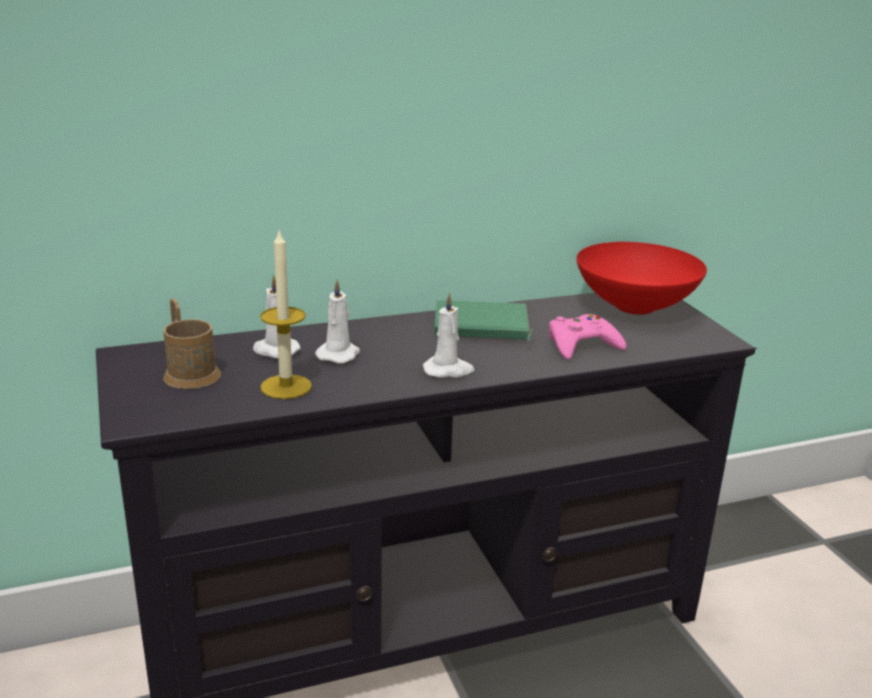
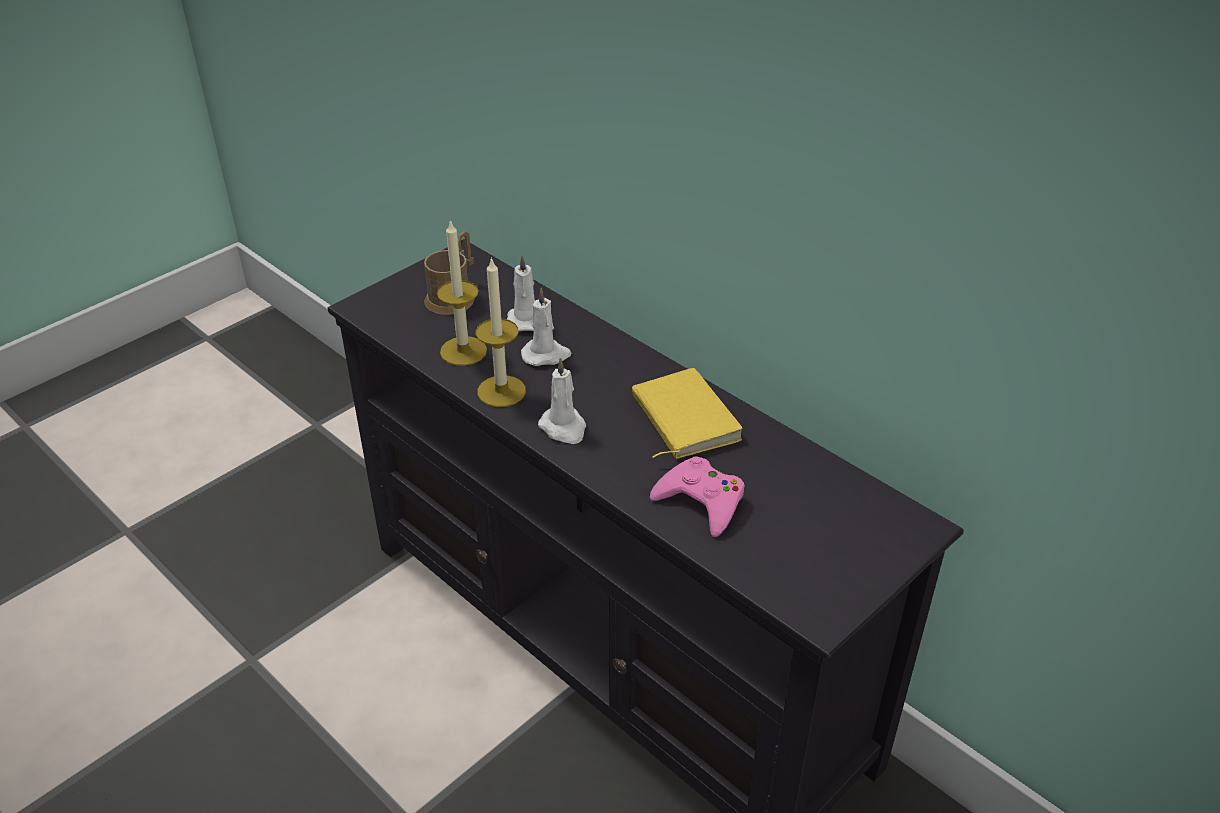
camera: 65 degrees right, 15 degrees up
green book [435,300,534,341] -> yellow book [632,368,743,459]
red bowl [576,242,707,315] -> none
none -> candle [476,257,526,407]

